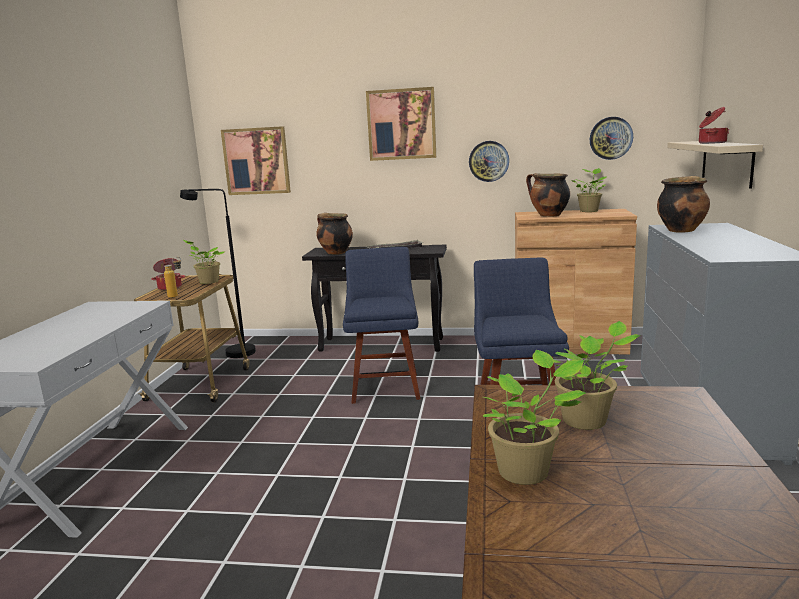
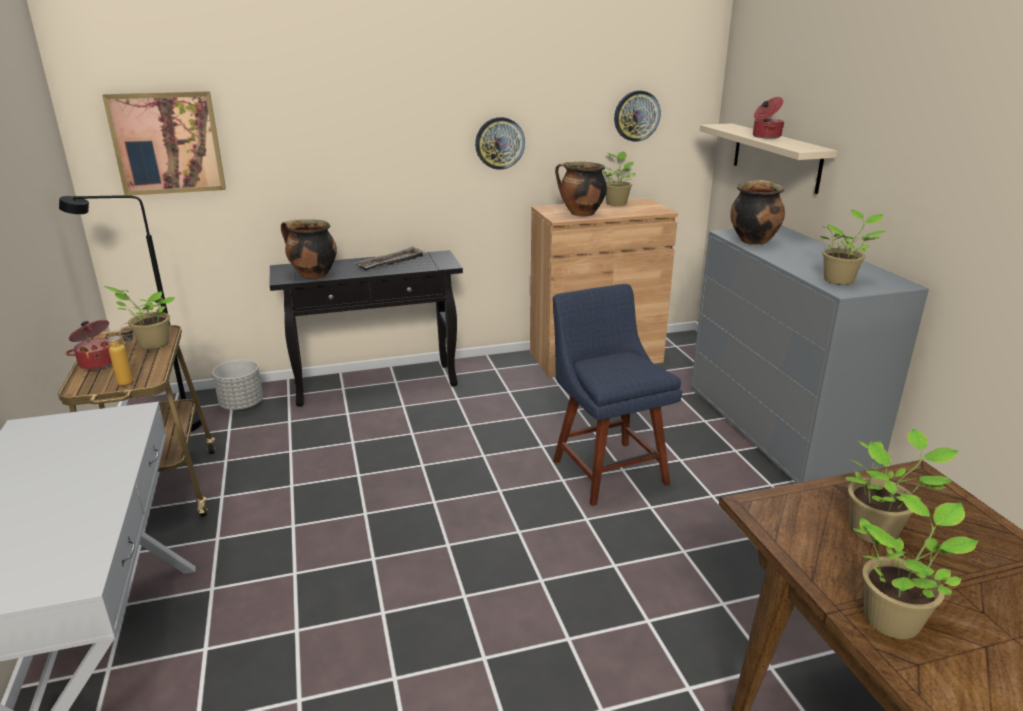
camera: 25 degrees left, 10 degrees up
blue chair [343,247,421,404] -> none
picture [366,87,436,161] -> none
none -> grey planter [212,360,263,410]
none -> potted plant [821,210,886,285]

